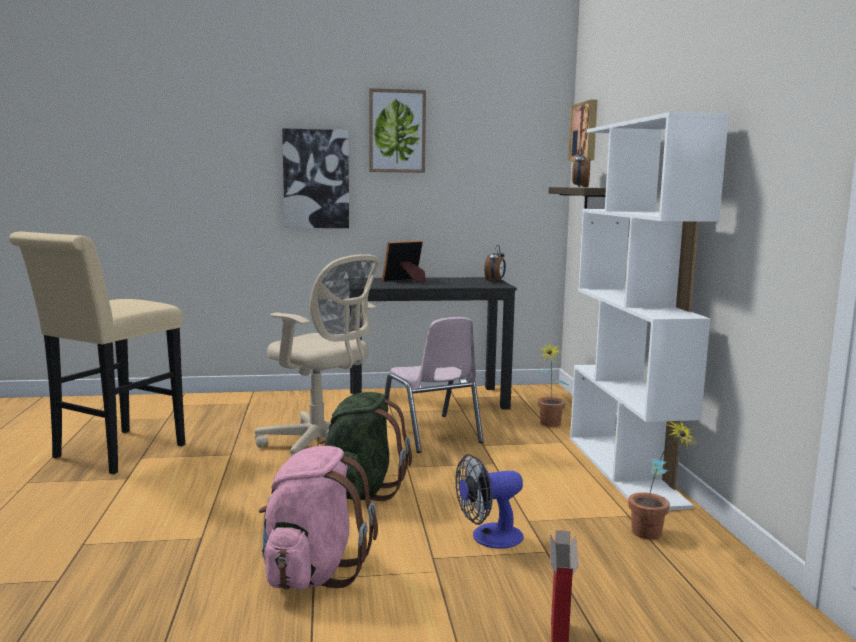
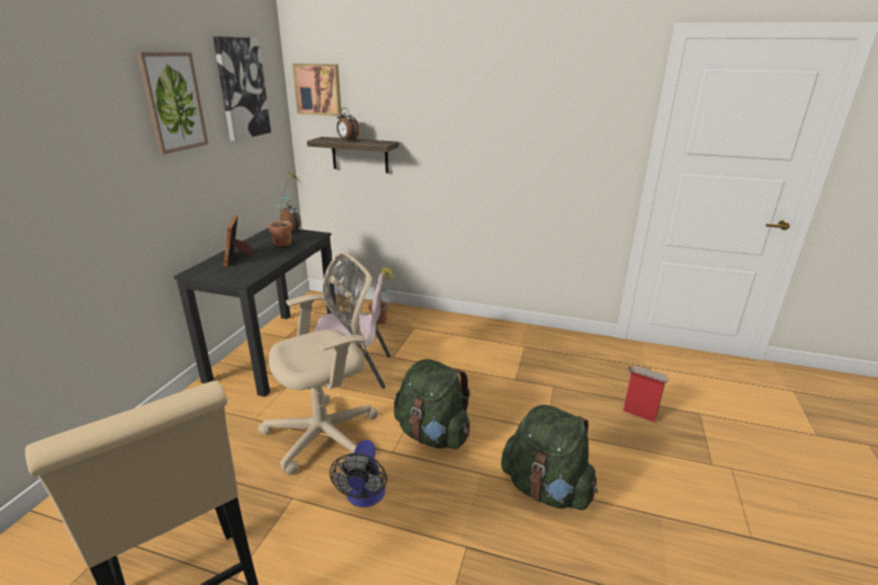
camera: 65 degrees left, 15 degrees up
pink backpack [259,446,378,590] -> green backpack [501,405,598,510]
picture [282,128,349,228] -> picture moved to [213,36,271,141]
fan [455,454,524,549] -> fan moved to [329,440,387,507]
white bookcase [570,112,729,510] -> none
potted plant [628,419,697,540] -> potted plant moved to [268,170,300,247]

